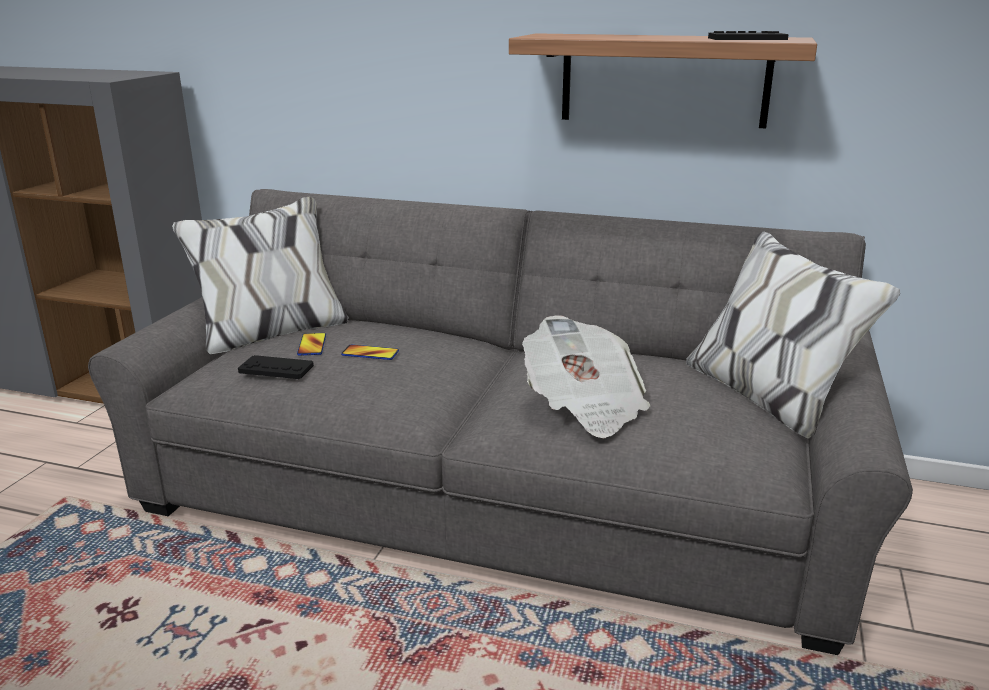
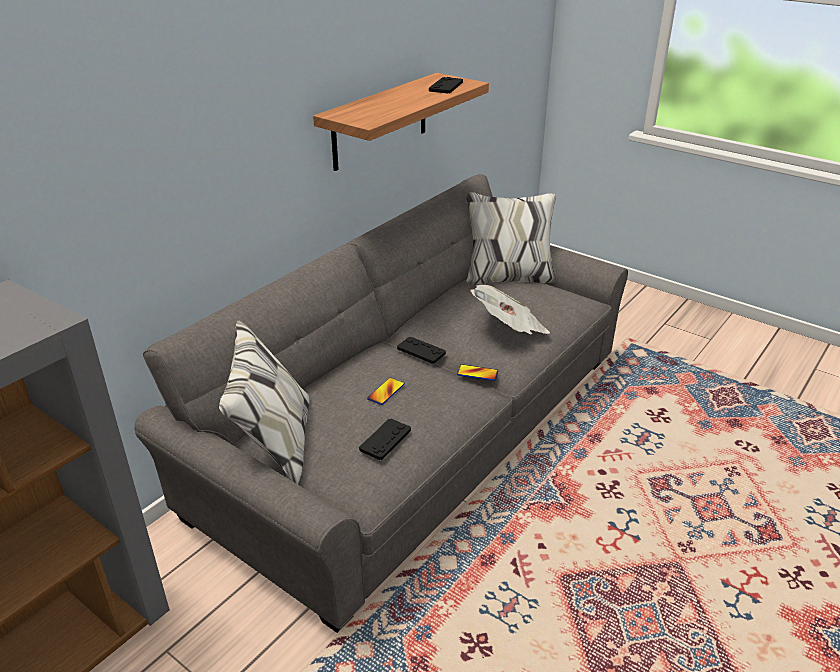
camera: 70 degrees left, 10 degrees up
phone [297,333,326,356] -> phone moved to [457,364,498,381]
none -> black game controller [397,337,446,364]

